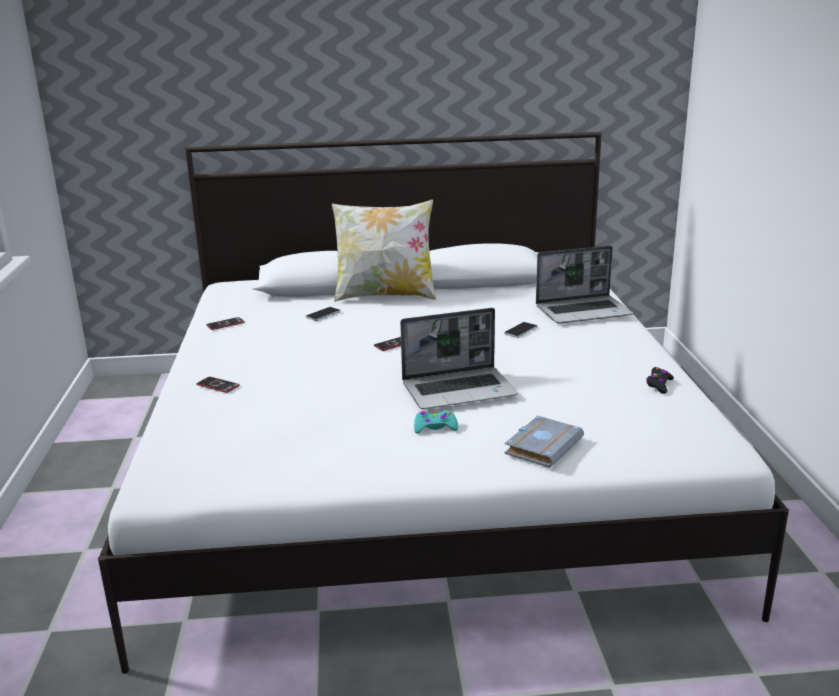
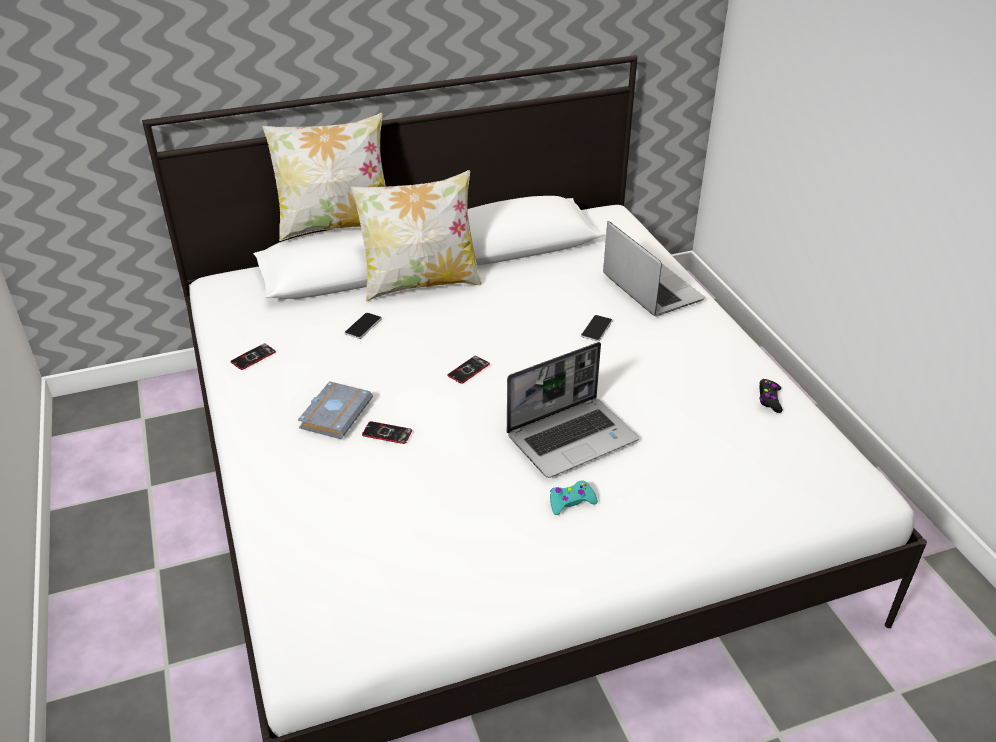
camera: 15 degrees left, 15 degrees up
phone [196,377,240,393] -> phone moved to [362,421,412,444]
grey book [505,416,584,468] -> grey book moved to [298,381,373,439]
laptop [536,246,633,324] -> laptop turned 90 degrees counterclockwise [603,221,705,316]
none -> pillow [262,113,386,241]

